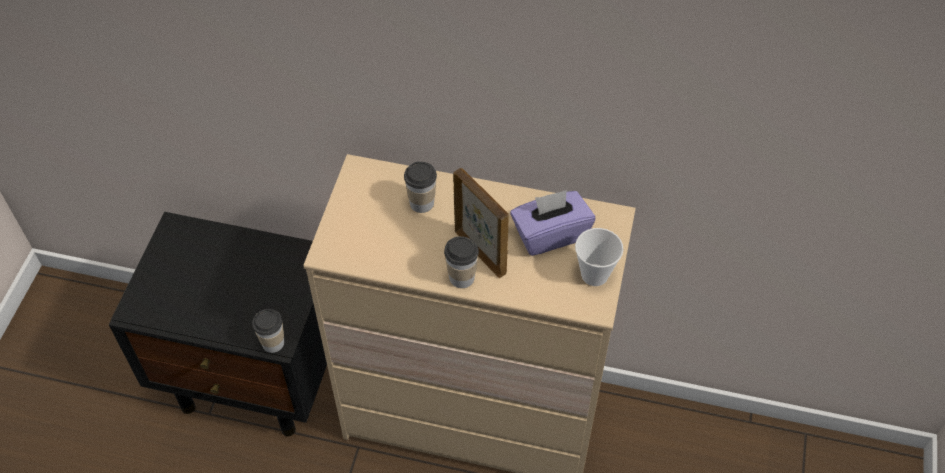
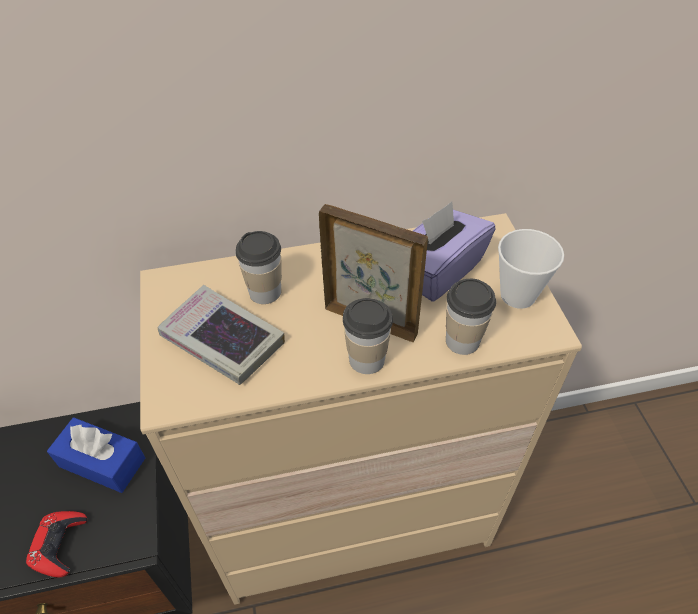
camera: 25 degrees left, 5 degrees down
cup [252,309,284,353] -> cup moved to [446,279,496,355]
none -> red game controller [25,511,87,577]
none -> blue tissue box [47,418,145,493]
none -> book [157,285,285,385]

